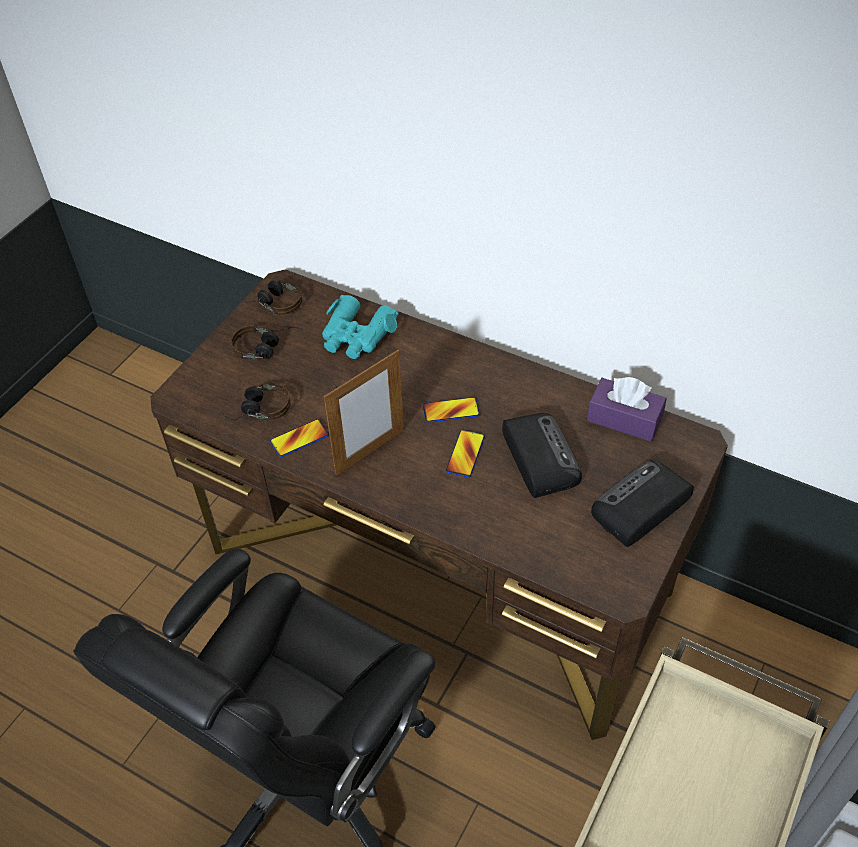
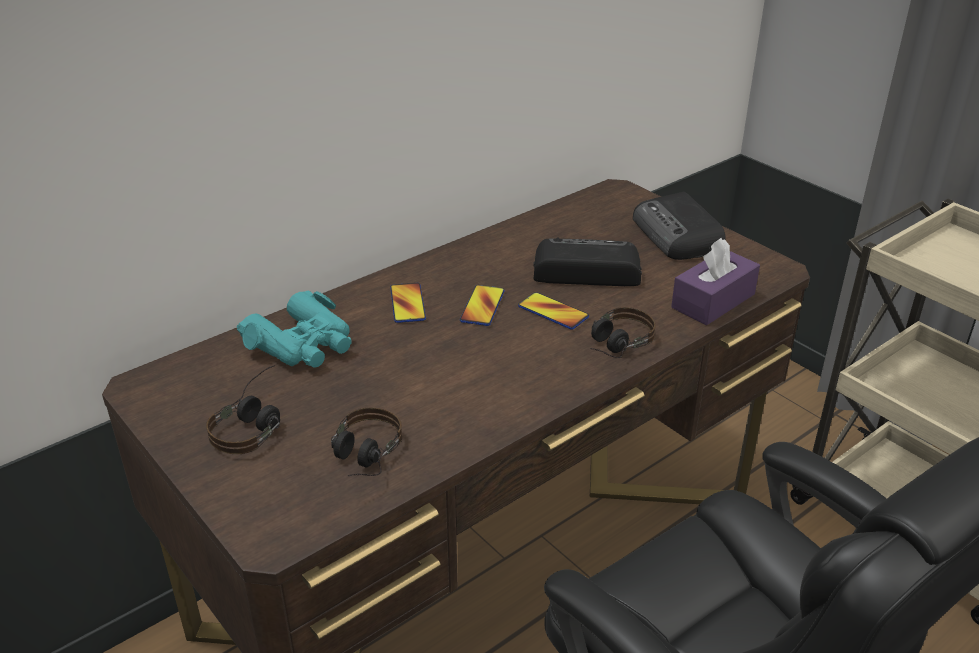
camera: 70 degrees left, 15 degrees down
headphones [234,280,303,316] -> headphones moved to [590,307,656,358]
phone [270,419,329,457] -> phone moved to [390,283,426,323]
picture frame [324,350,404,476] -> none
purple tissue box [587,377,667,441] -> purple tissue box moved to [671,238,760,325]

